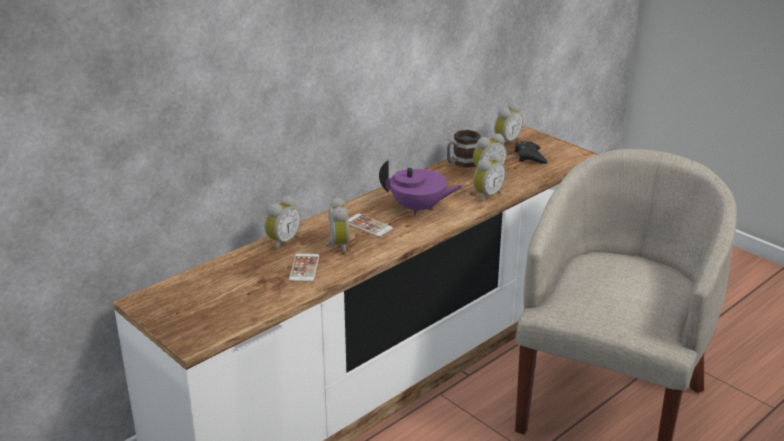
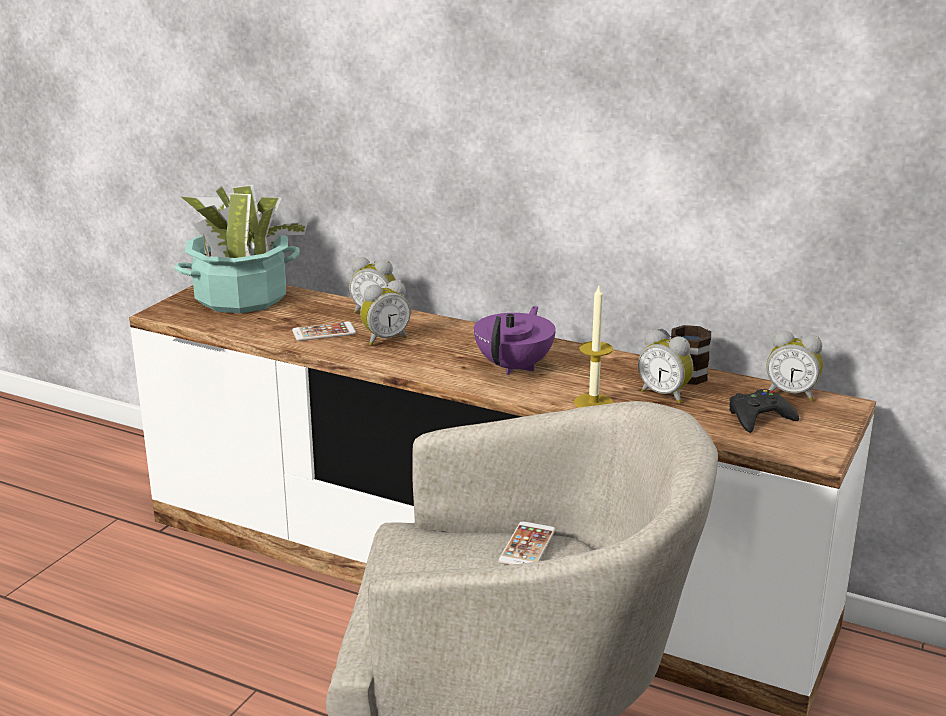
camera: 70 degrees right, 5 degrees down
phone [349,214,393,237] -> phone moved to [498,521,555,565]
purple teapot [379,160,463,215] -> purple teapot turned 150 degrees counterclockwise [474,306,556,375]
alarm clock [473,153,506,202] -> candle [574,286,613,408]
none -> potted plant [175,185,308,313]

